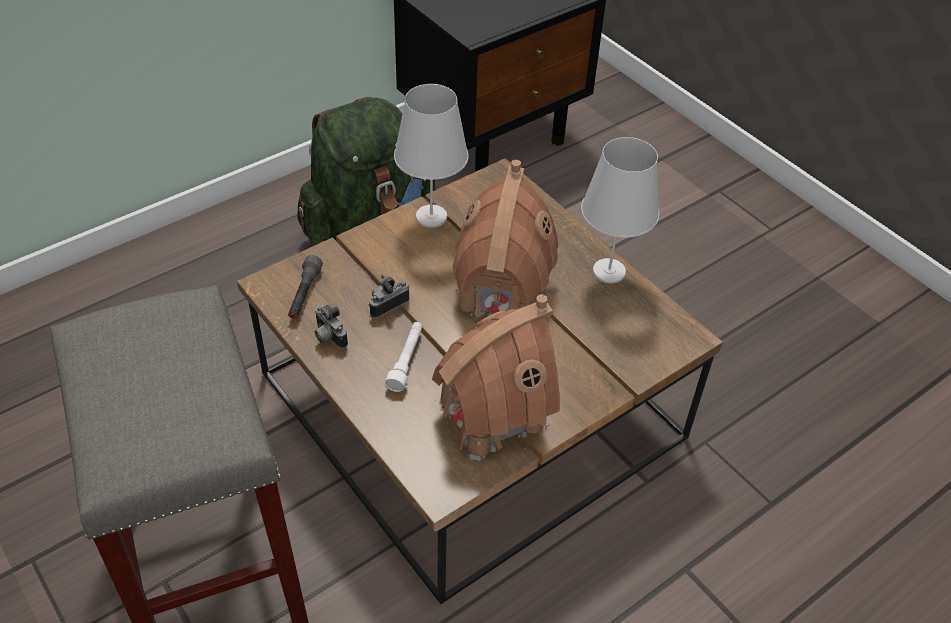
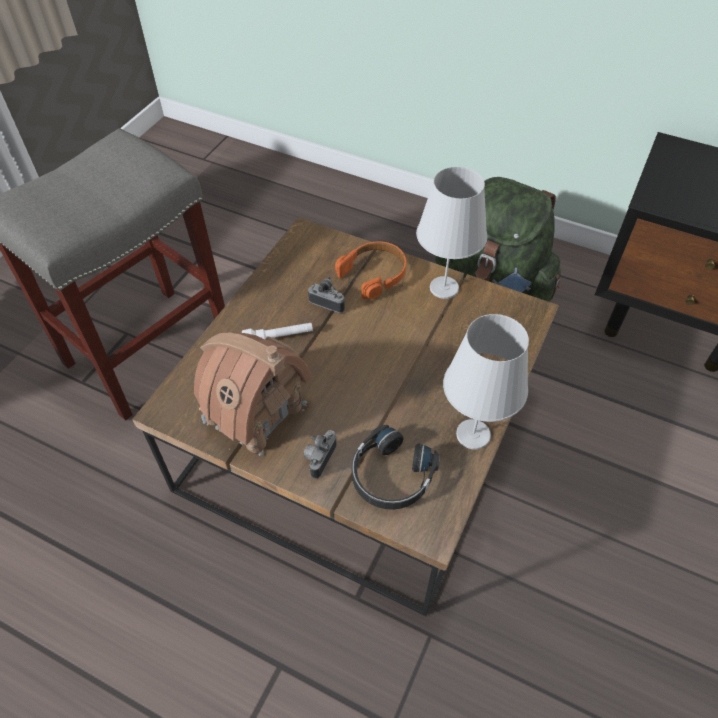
camera: 65 degrees right, 5 degrees up
grey flashlight [288,255,323,319] -> none
camera [315,304,348,349] -> camera moved to [303,430,337,479]
toy house [453,160,558,317] -> none
none -> orange headphones [335,241,406,299]
none -> black headphones [352,425,439,510]

